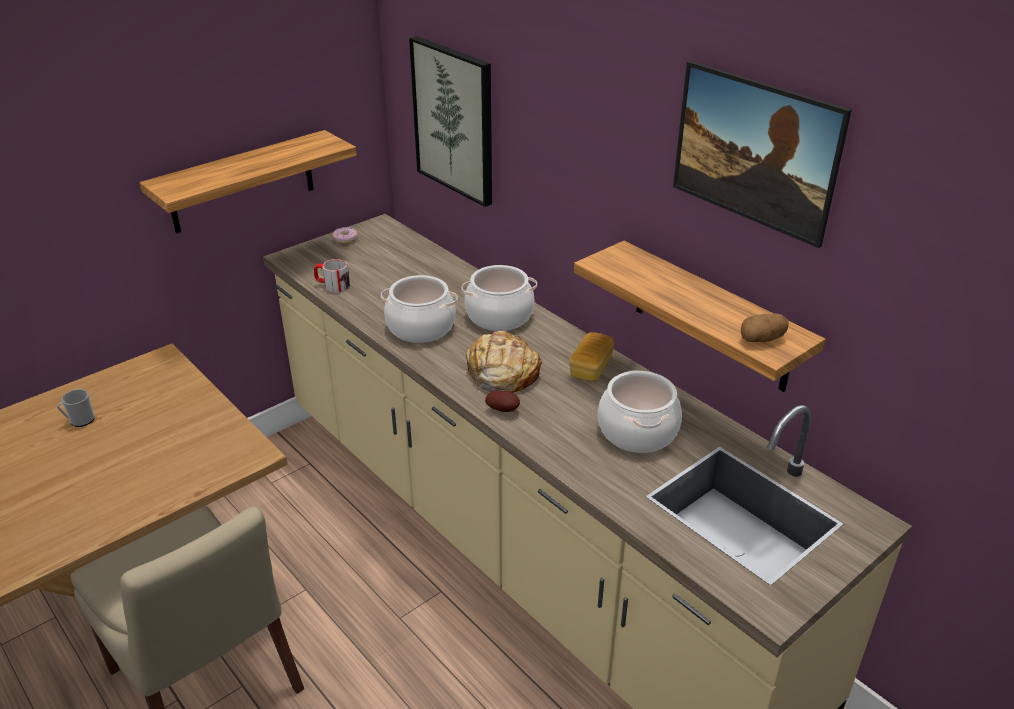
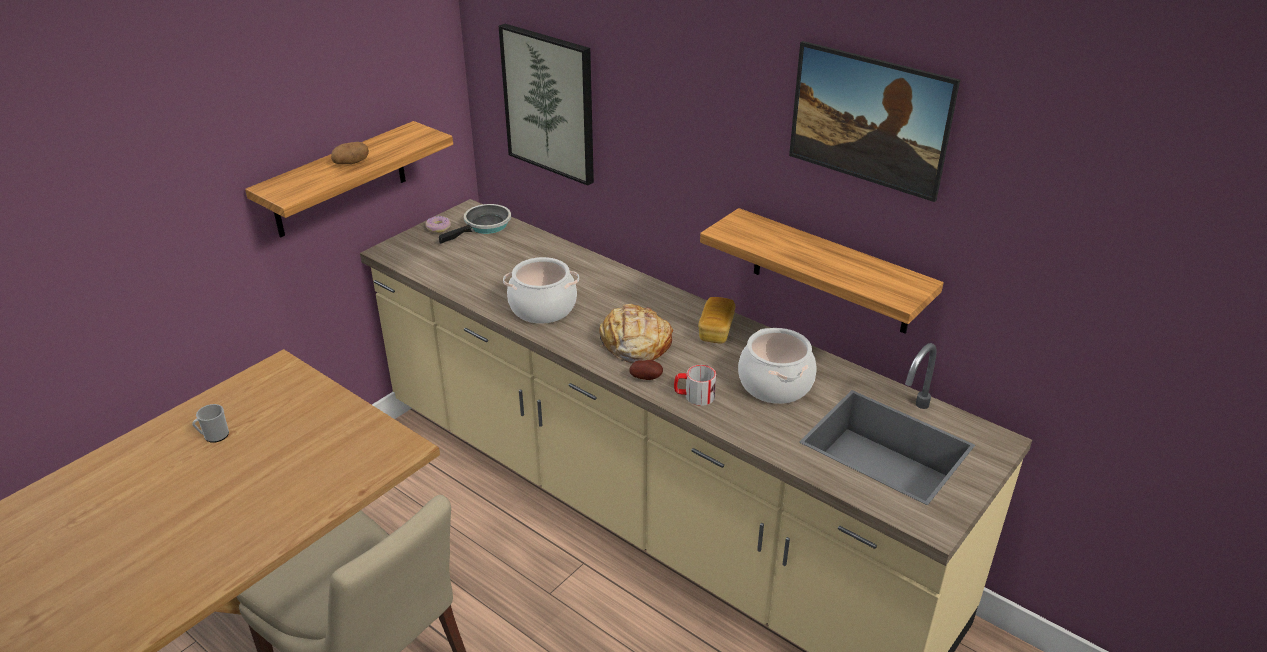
camera: 10 degrees left, 0 degrees up
mug [314,259,350,293] -> mug moved to [674,365,716,406]
cooking pot [461,265,537,331] -> none
potato [741,313,789,342] -> potato moved to [331,142,369,164]
none -> frying pan [439,204,511,244]

